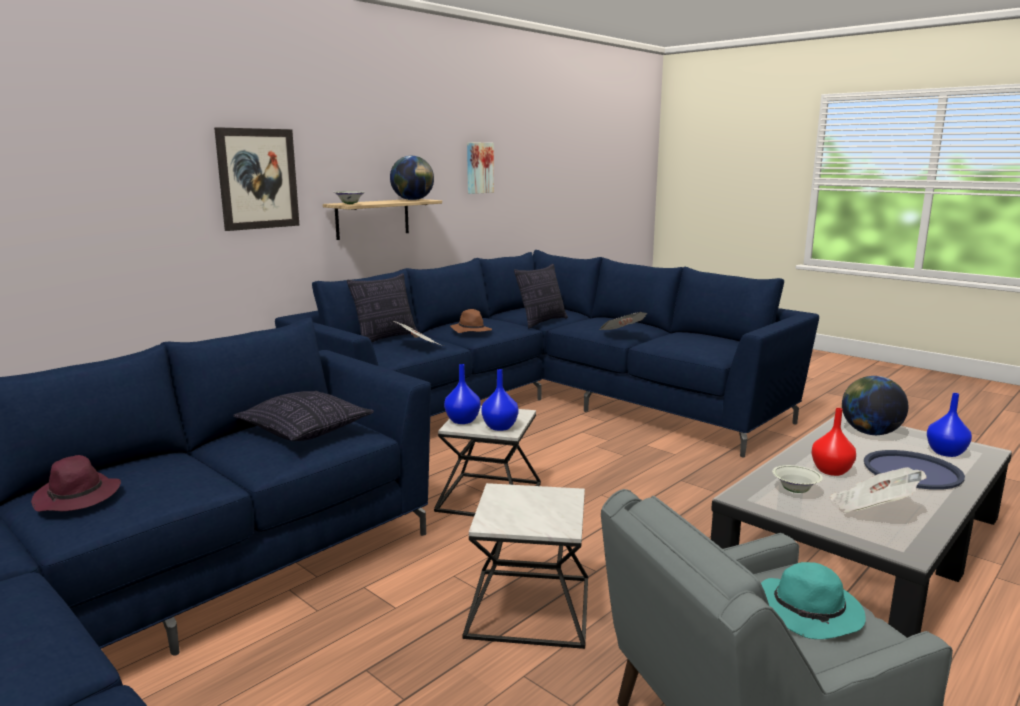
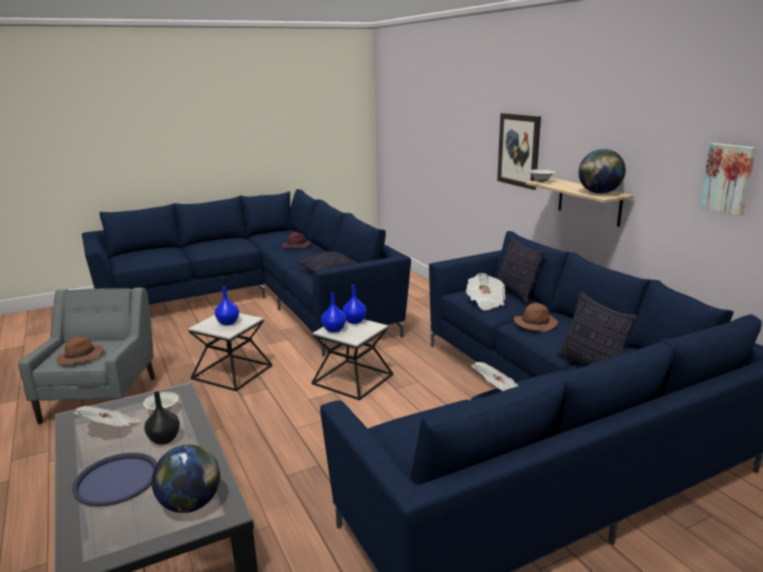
camera: 110 degrees right, 5 degrees up
turquoise hat [761,562,866,639] -> brown hat [56,337,103,364]
red vase [812,408,856,476] -> black vase [144,391,180,445]
blue vase [927,393,972,457] -> blue vase moved to [215,286,239,325]

